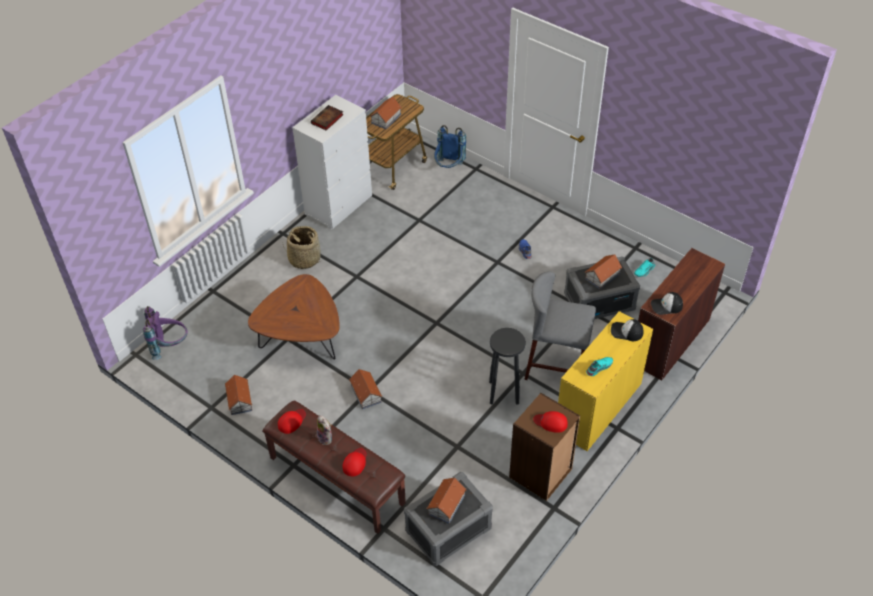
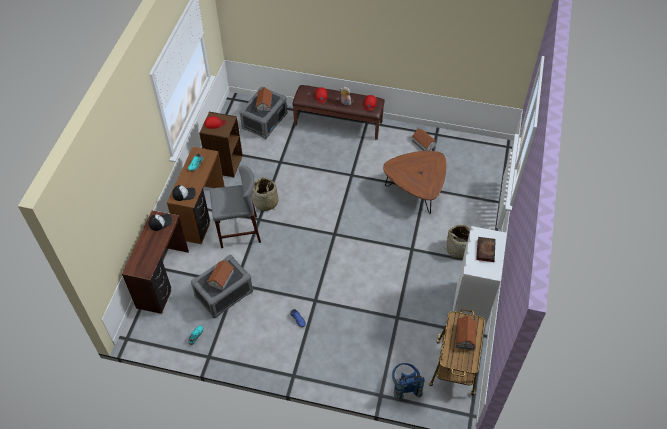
camera: 155 degrees right, 5 degrees up
purple backpack [143,306,188,360] -> none
toy house [349,369,382,409] -> none
black stool [489,328,526,404] -> basket [252,177,278,211]
yellow desk [558,311,653,451] -> brown desk [167,147,225,244]

